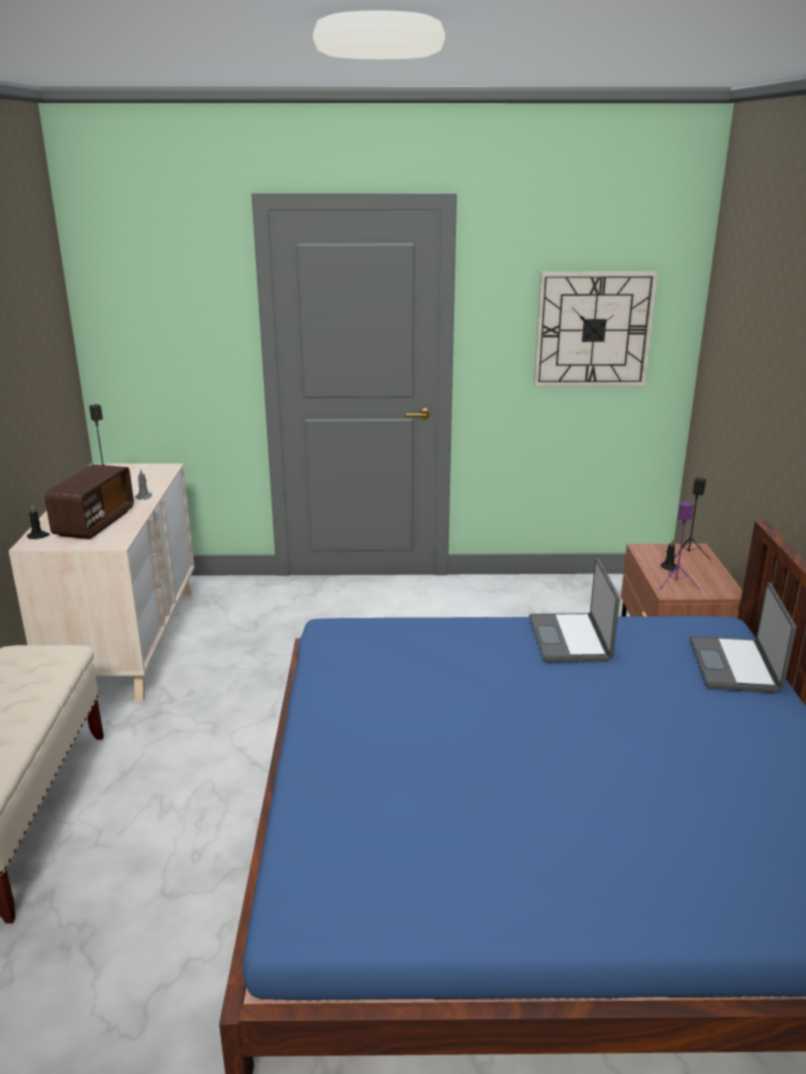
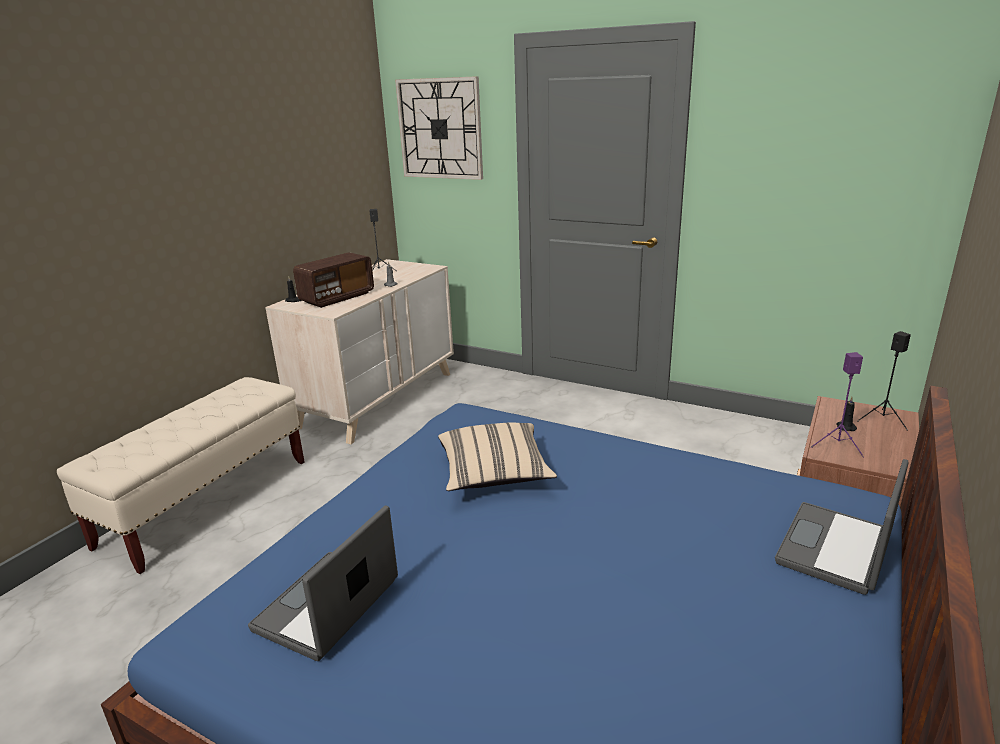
camera: 30 degrees right, 0 degrees up
laptop [529,558,620,663] -> laptop moved to [248,506,398,661]
wall clock [534,272,658,387] -> wall clock moved to [395,76,483,180]
none -> beige pillow [438,422,557,491]

